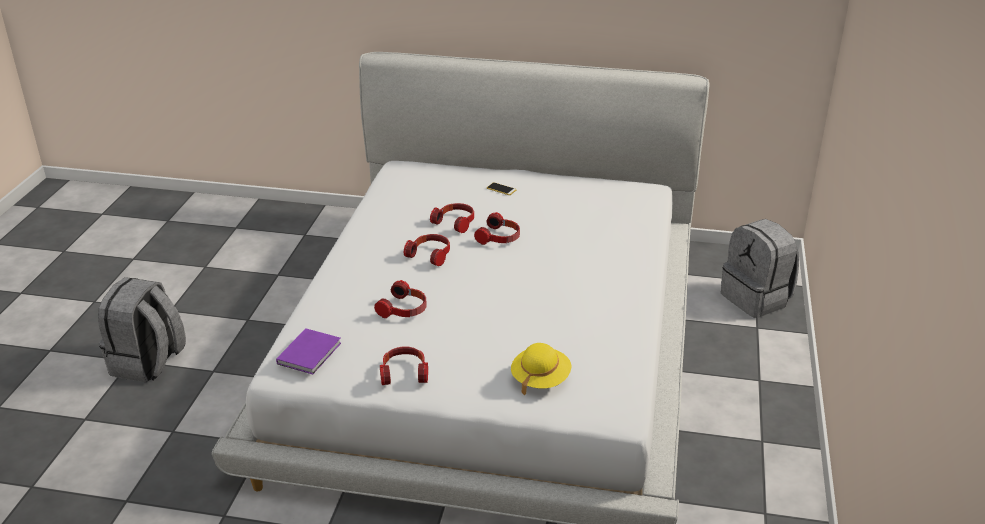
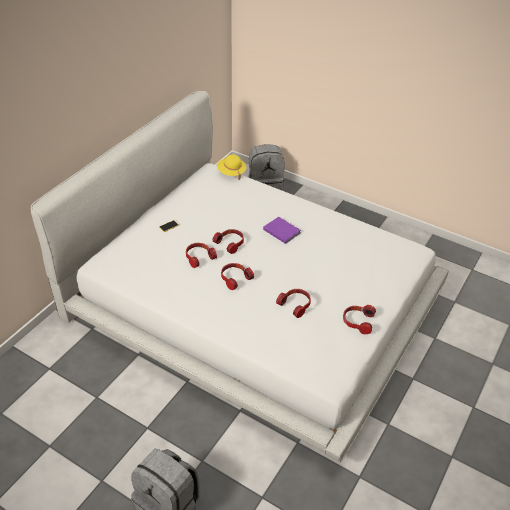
camera: 70 degrees left, 10 degrees up
purple book [276,328,341,375] -> purple book moved to [263,217,301,244]
yellow hat [511,343,571,396] -> yellow hat moved to [217,154,246,180]

